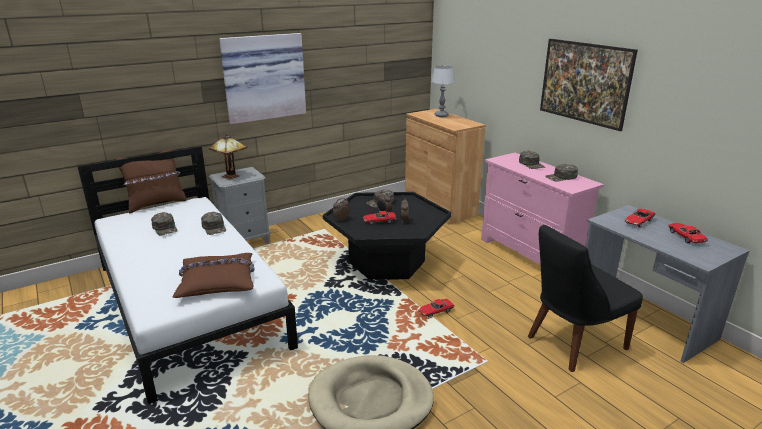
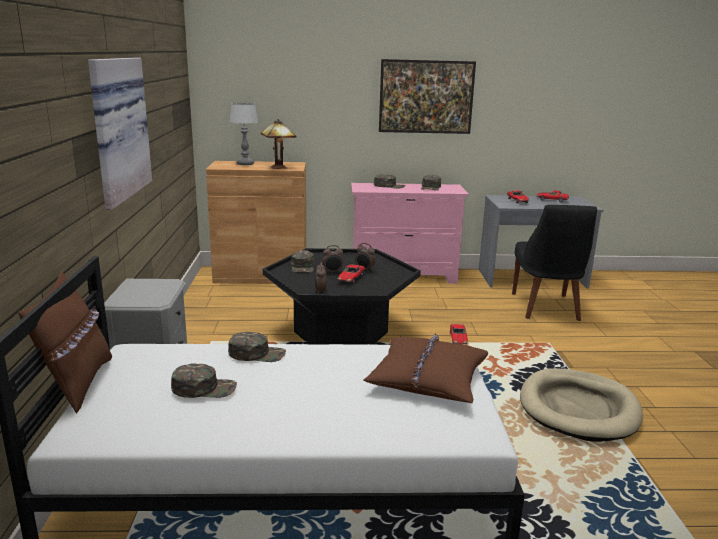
camera: 60 degrees left, 5 degrees down
table lamp [209,134,247,179] -> table lamp moved to [261,119,296,169]

